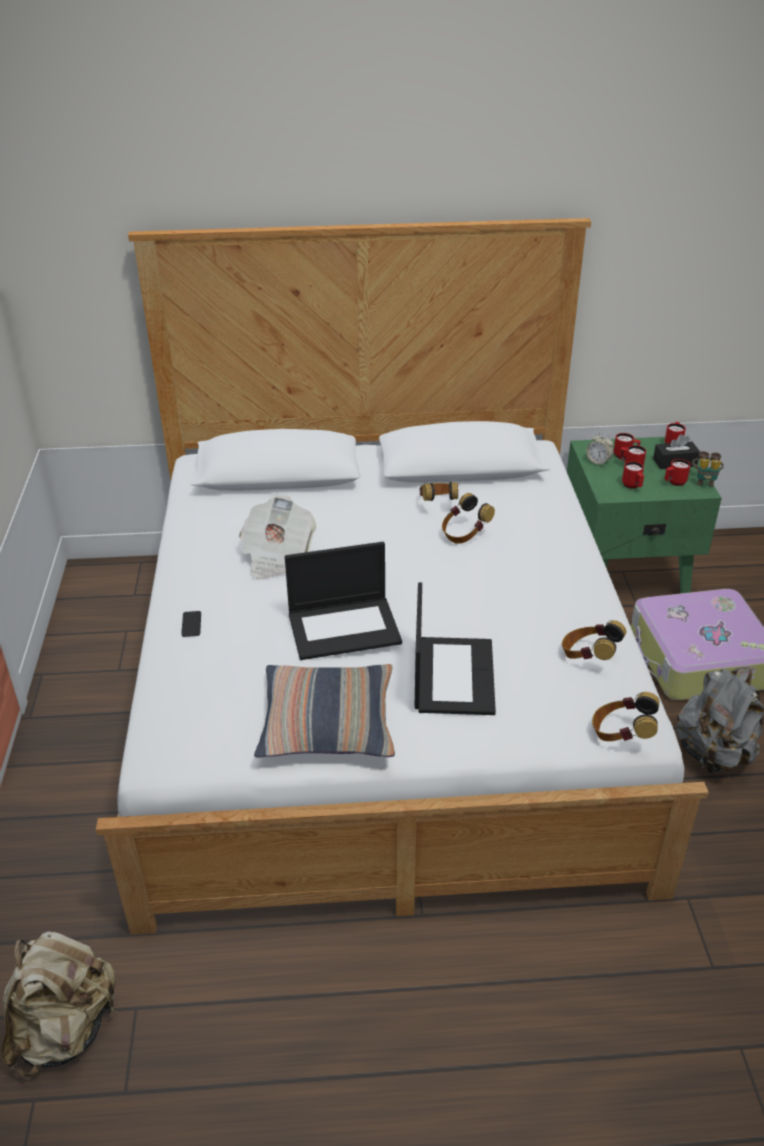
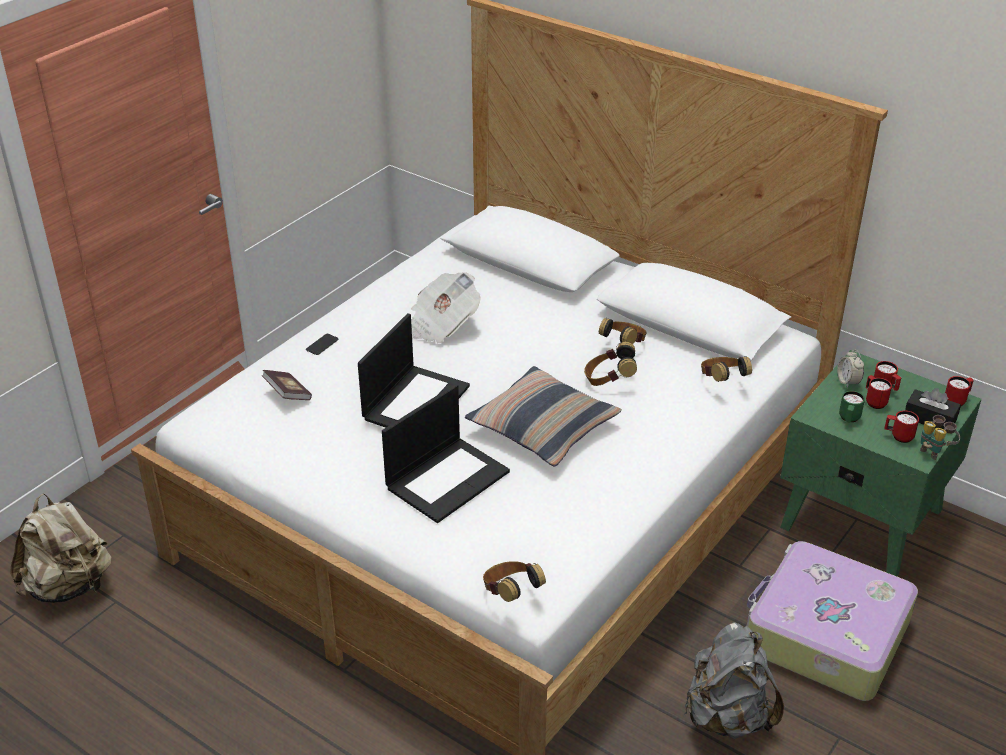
camera: 40 degrees right, 0 degrees up
pillow [254,664,395,758] -> pillow moved to [465,366,622,466]
laptop [285,542,402,660] -> laptop turned 90 degrees counterclockwise [358,313,470,428]
headphones [562,620,626,660] -> headphones moved to [701,357,752,382]
red mug [622,461,644,489] -> green mug [839,391,865,422]
none -> book [262,370,312,400]

